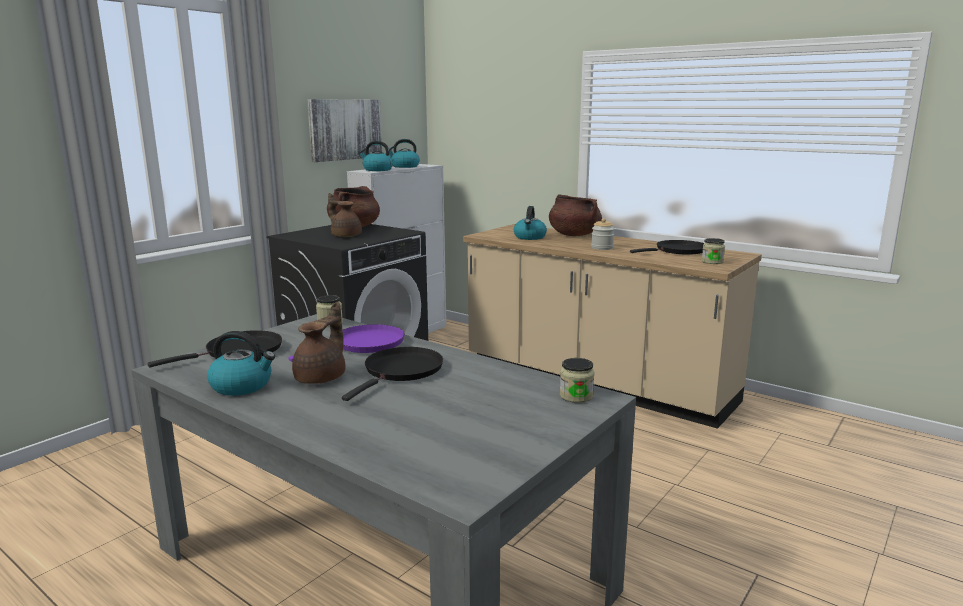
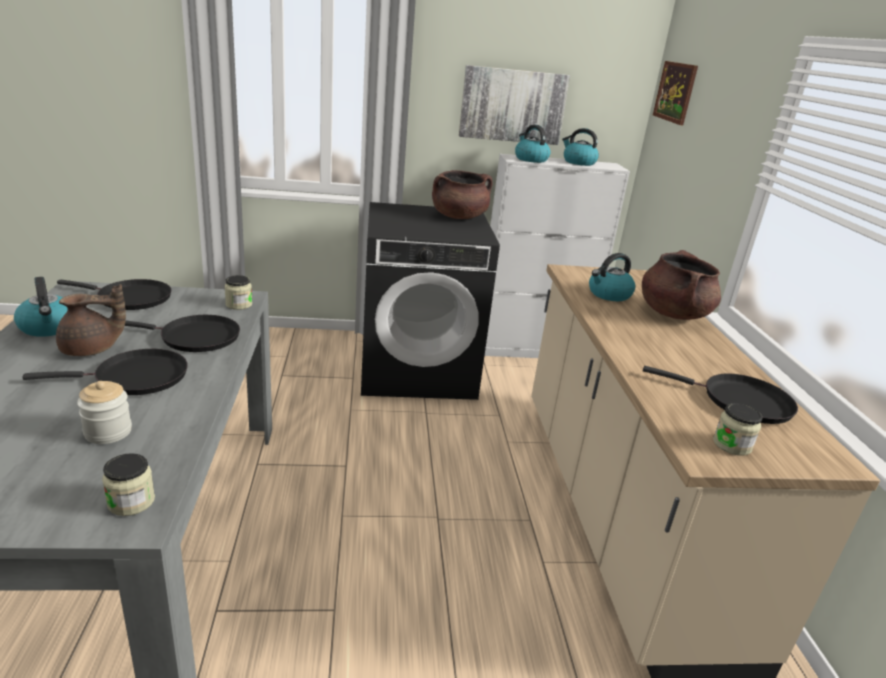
camera: 45 degrees right, 10 degrees up
purple frying pan [289,324,405,362] -> black frying pan [125,315,240,352]
brown teapot [328,193,362,237] -> none
jar [591,218,615,250] -> jar moved to [77,381,132,444]
none -> picture [653,61,698,125]

